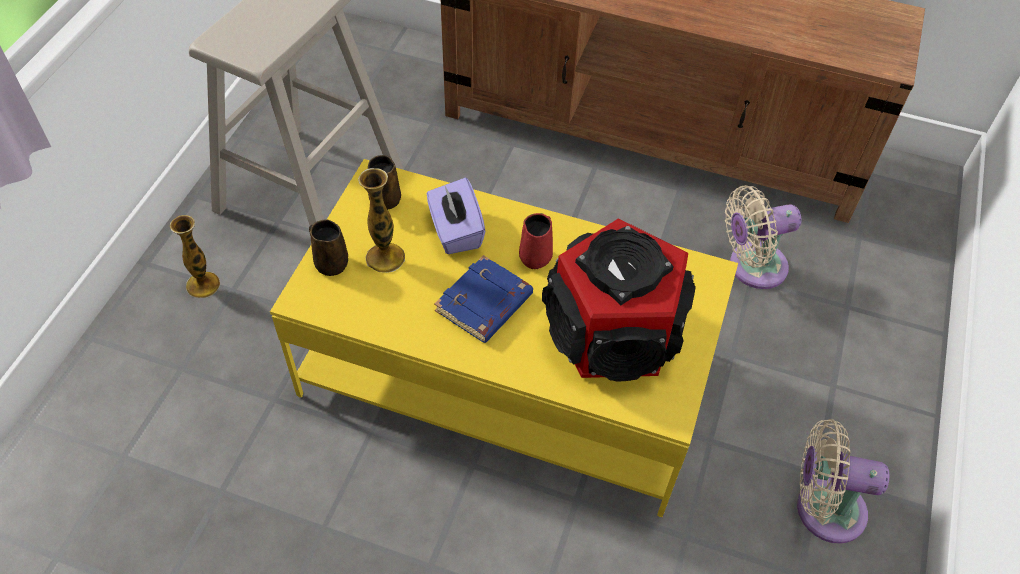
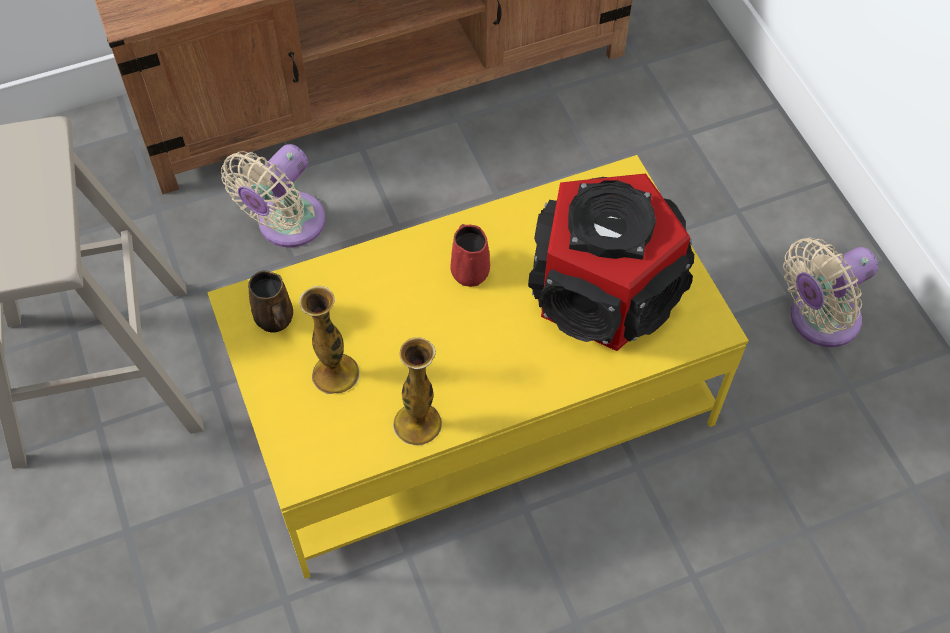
camera: 40 degrees left, 5 degrees up
vase [170,215,220,298] -> vase moved to [393,337,442,445]
brown mug [309,219,348,276] -> none
purple tissue box [427,178,485,254] -> none
blue book [434,255,533,343] -> none
beige fan [725,185,802,289] -> beige fan moved to [221,144,325,248]

